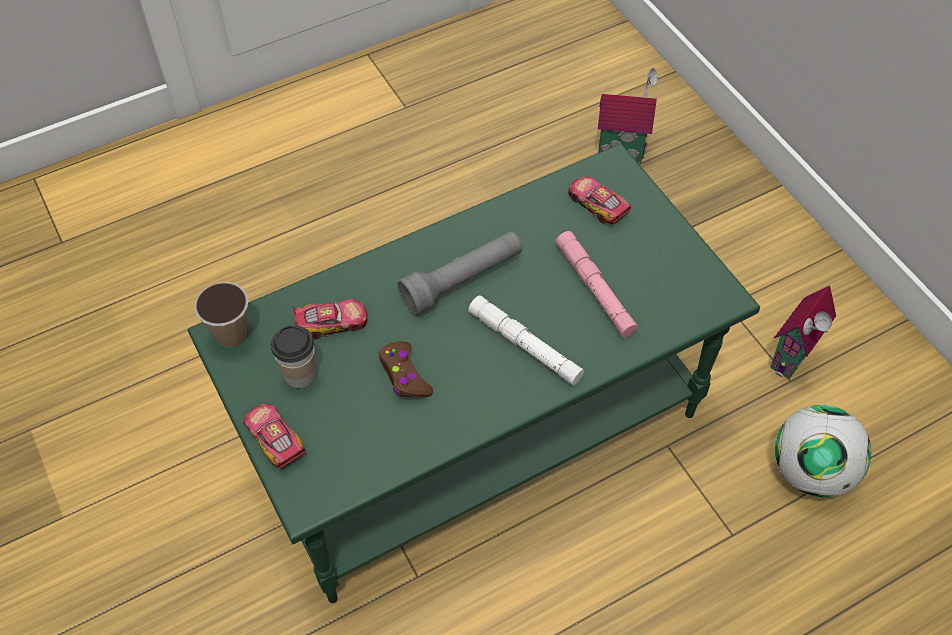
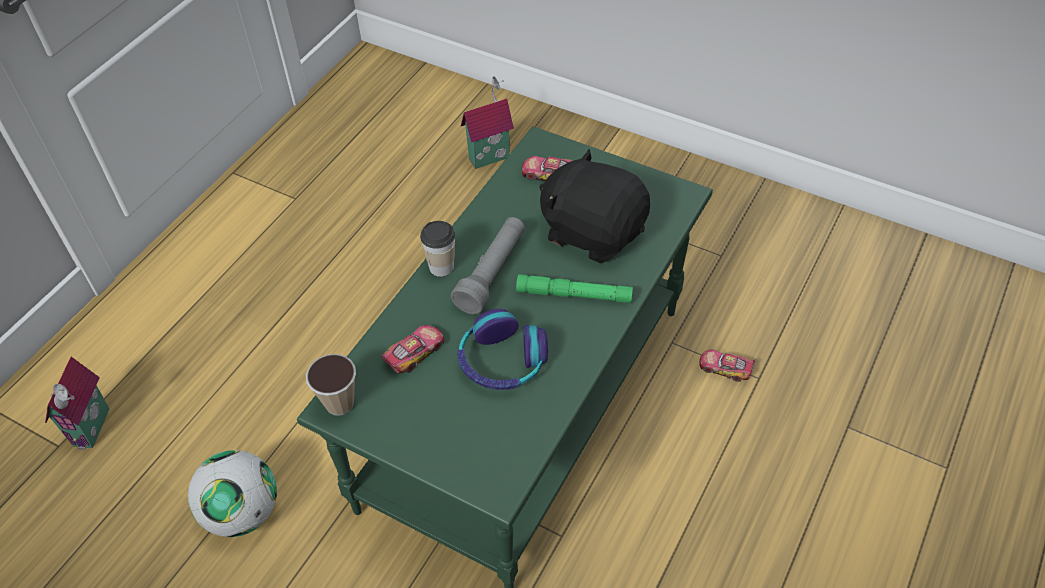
camera: 30 degrees left, 5 degrees down
toy car [244,404,306,469] -> toy car moved to [699,349,755,382]
cup [271,326,316,388] -> cup moved to [420,221,455,277]
brown game controller [378,341,433,397] -> headphones [457,309,548,390]
white flashlight [468,295,584,385] -> green flashlight [516,274,633,303]
pink flashlight [556,231,638,337] -> black plush toy [539,149,650,263]
toy house [770,285,836,379] -> toy house moved to [45,357,109,450]
football [775,405,871,498] -> football moved to [188,450,277,537]

